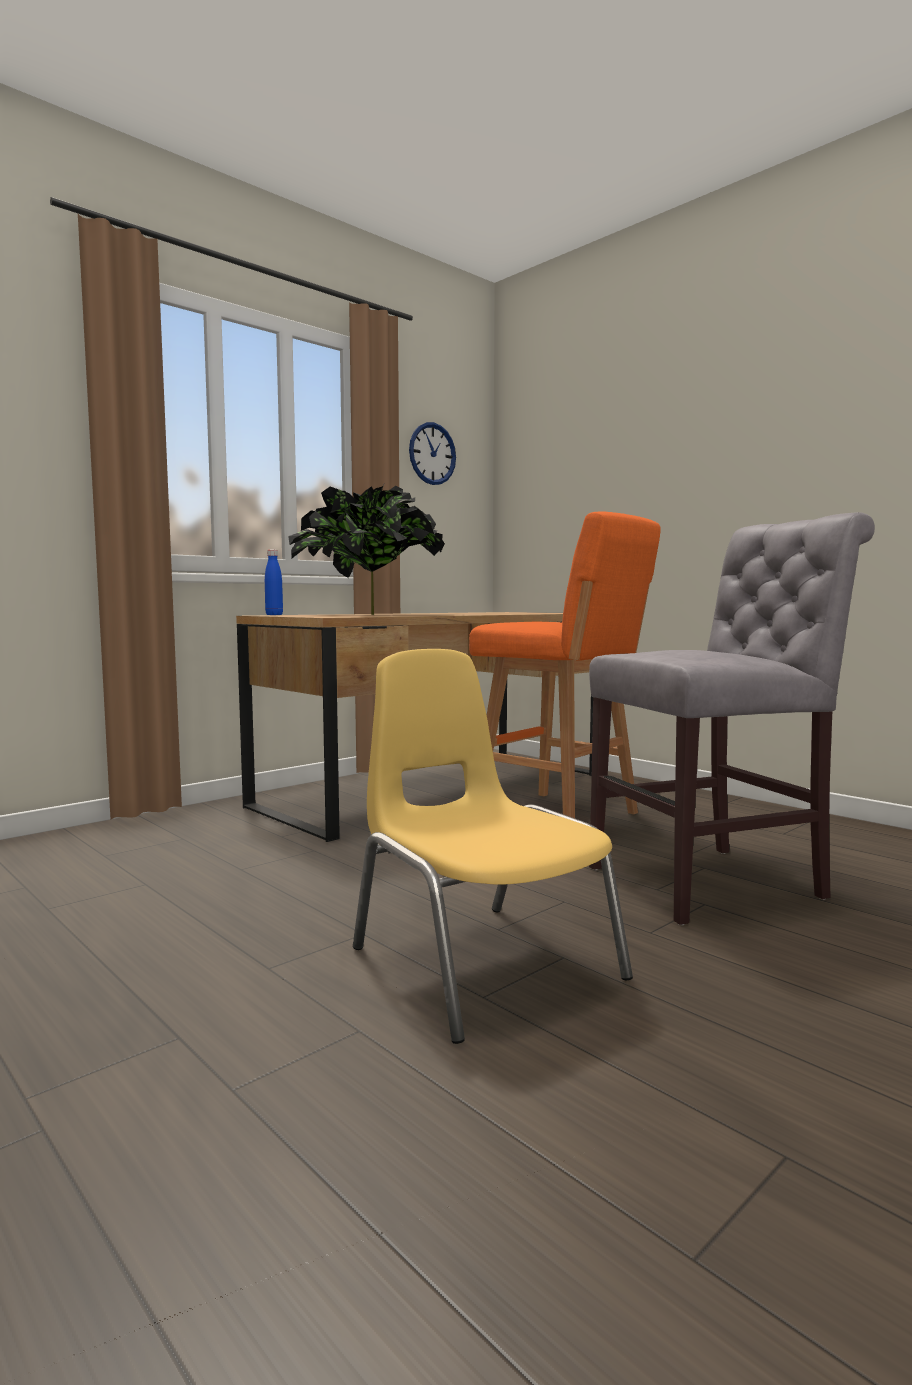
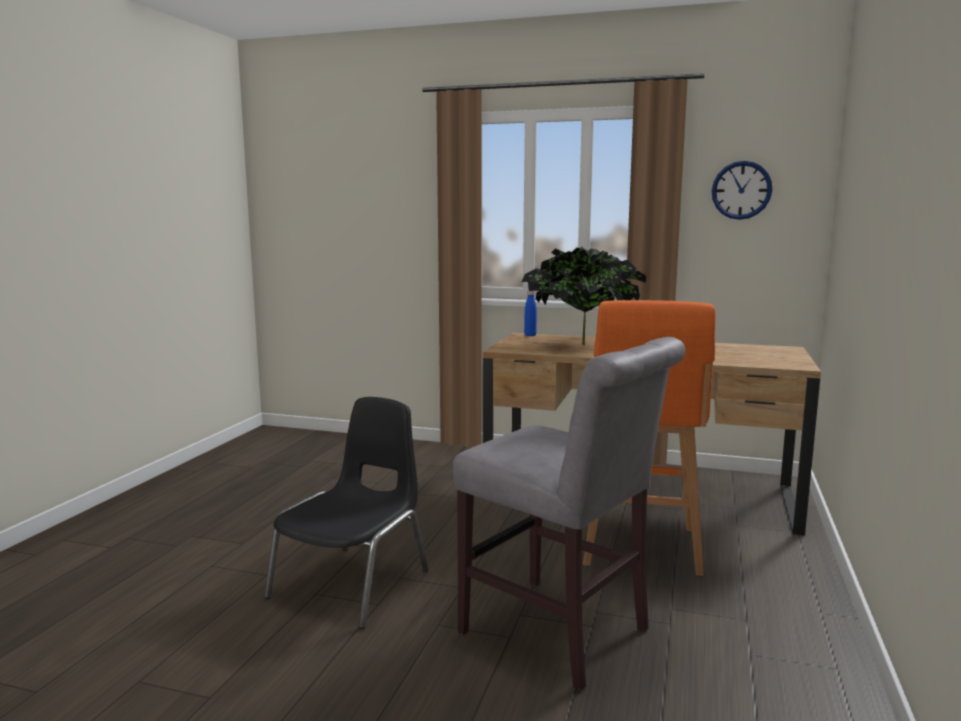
camera: 60 degrees right, 5 degrees up
yellow chair [353,649,633,1044] -> black chair [264,397,428,629]

